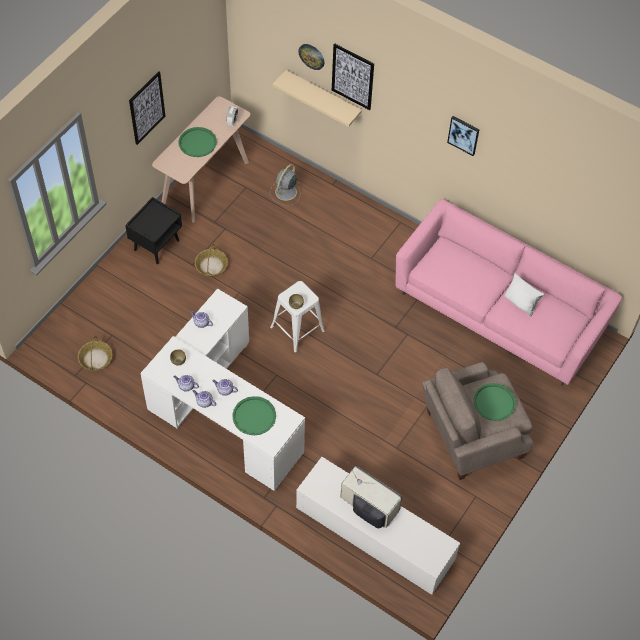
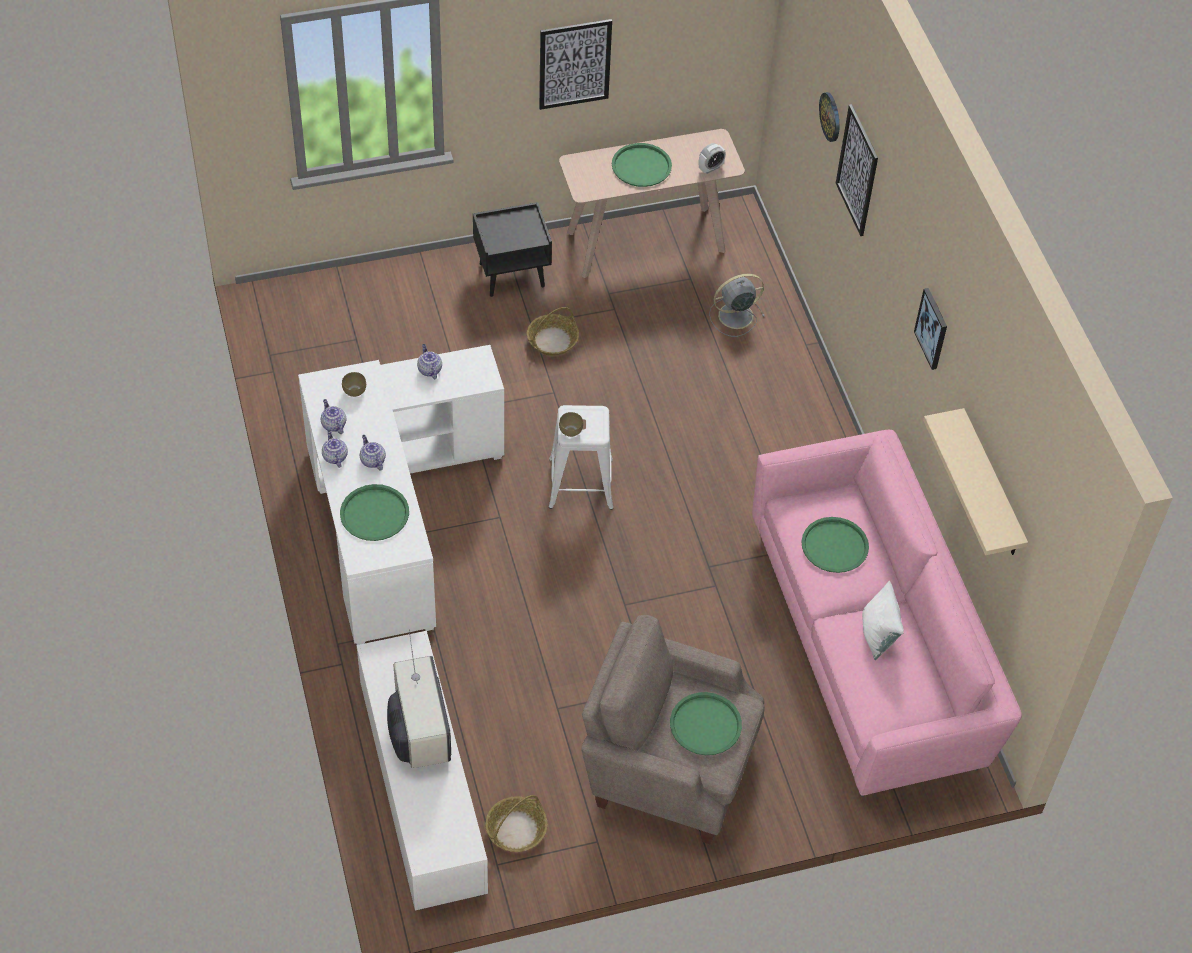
camera: 40 degrees right, 5 degrees down
basket [78,336,113,371] -> basket moved to [485,795,547,852]
beige shelf [273,70,362,127] -> beige shelf moved to [923,408,1028,555]
none -> green tray [801,517,869,573]

